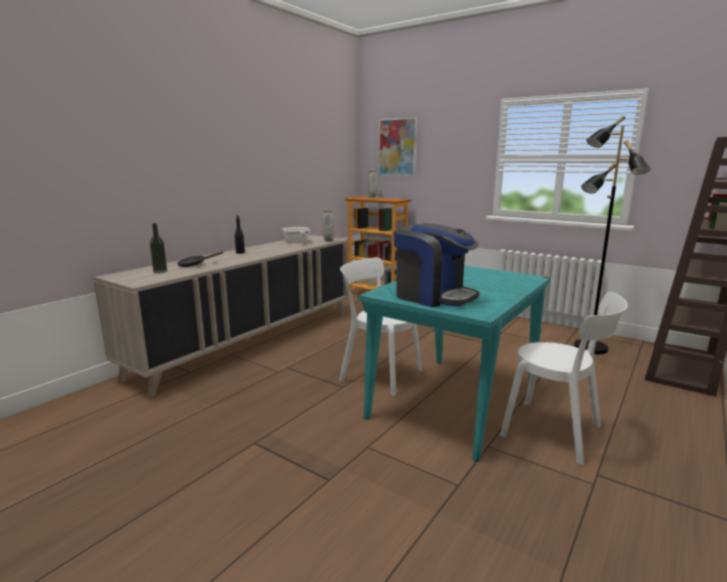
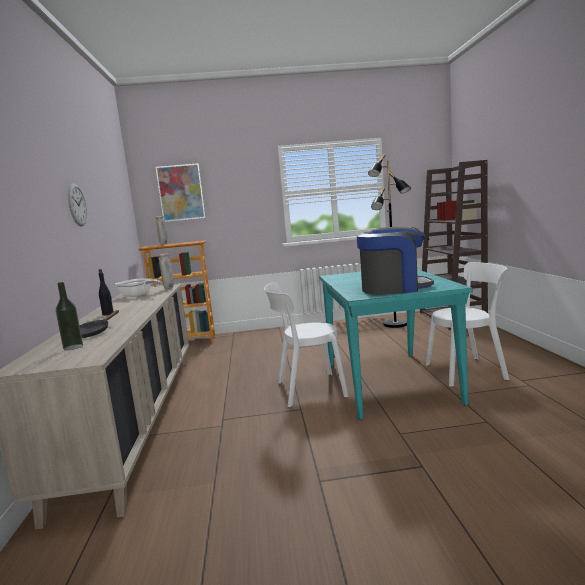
camera: 40 degrees left, 5 degrees down
none -> wall clock [68,183,87,227]

